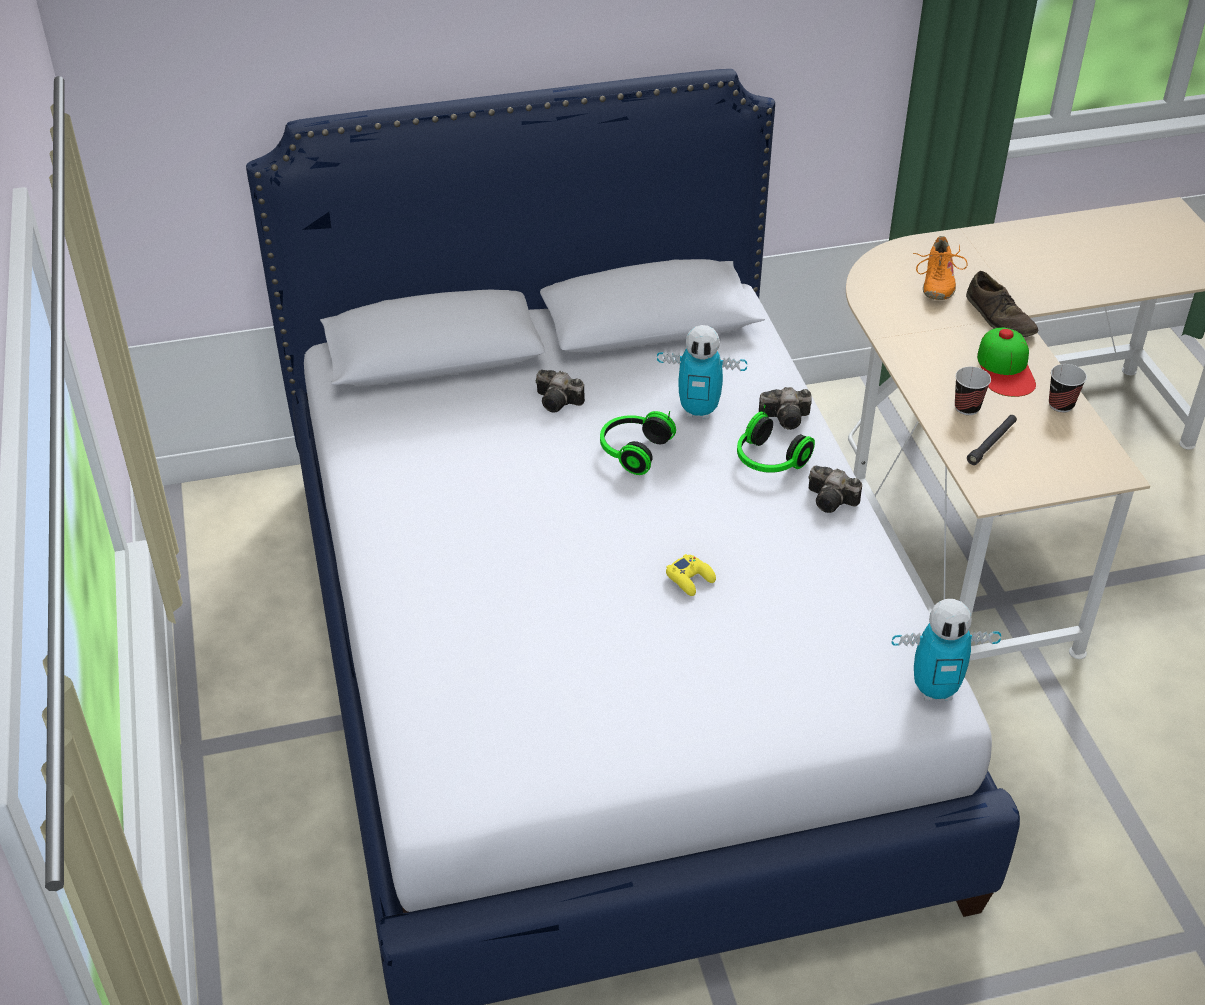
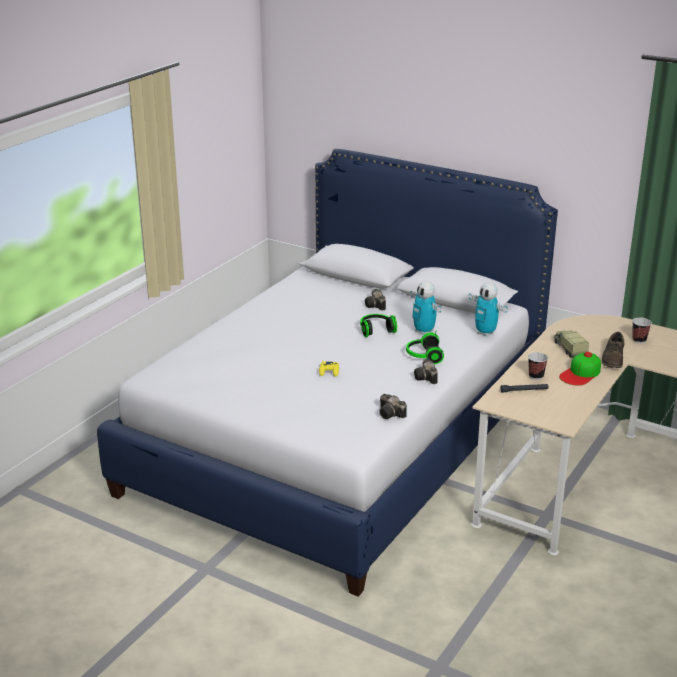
camera: 45 degrees right, 15 degrees down
camera [759,387,812,430] -> camera moved to [380,394,407,419]
toy robot [891,599,1001,701] -> toy robot moved to [469,283,508,336]
orange shoe [913,236,968,300] -> none
cup [1049,364,1087,413] -> cup moved to [632,317,652,343]
none -> toy truck [554,330,589,358]

